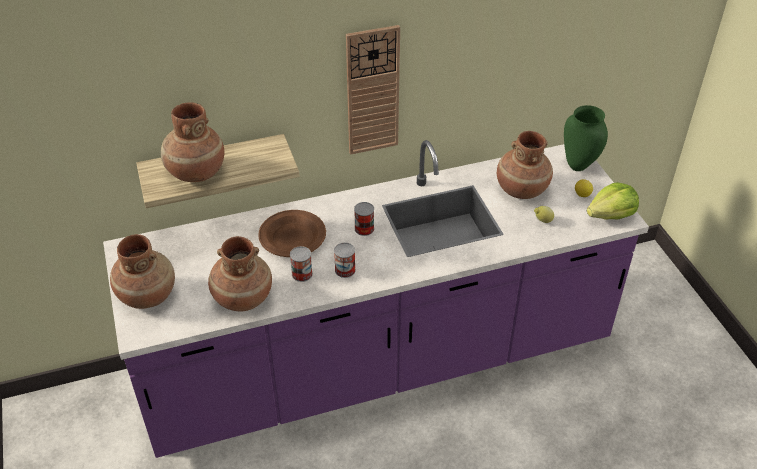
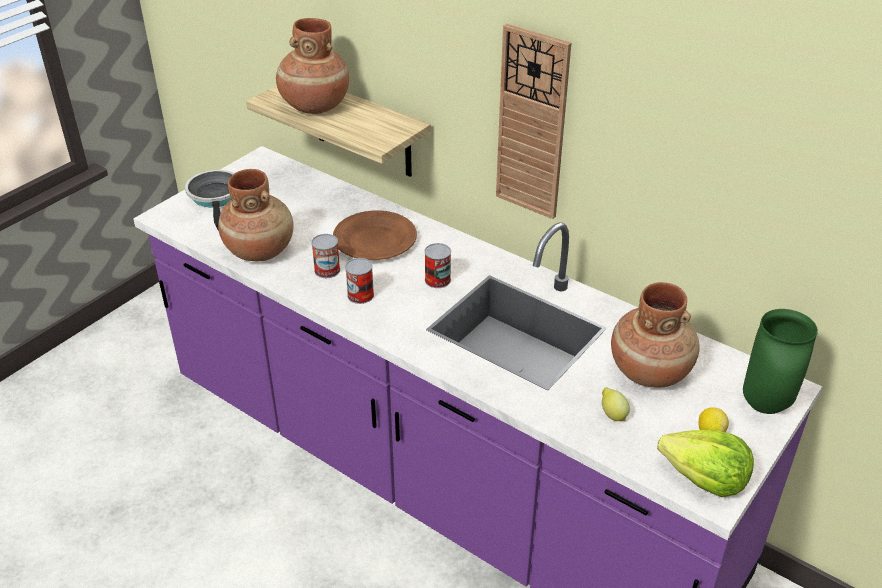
camera: 55 degrees right, 5 degrees down
brown vase [110,234,175,309] -> frying pan [185,170,235,231]

